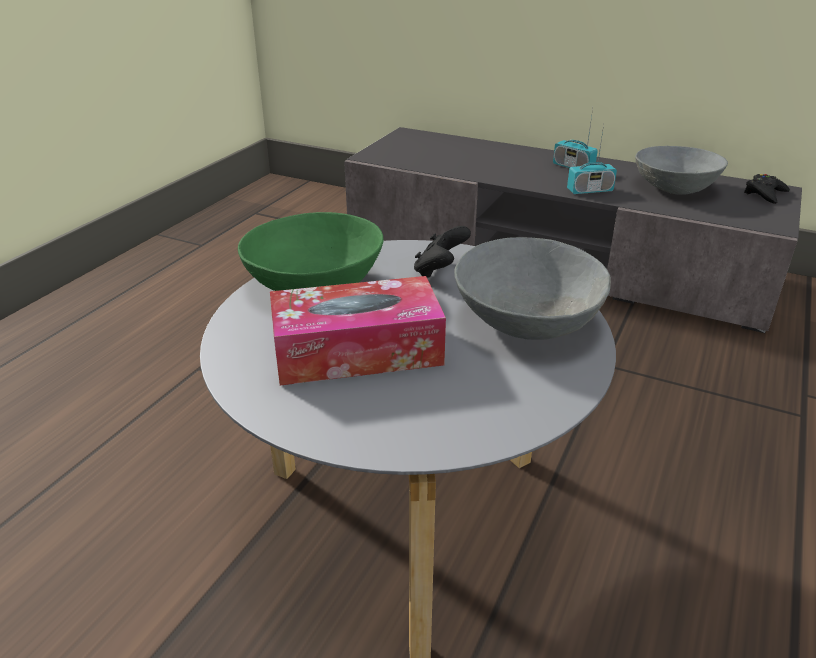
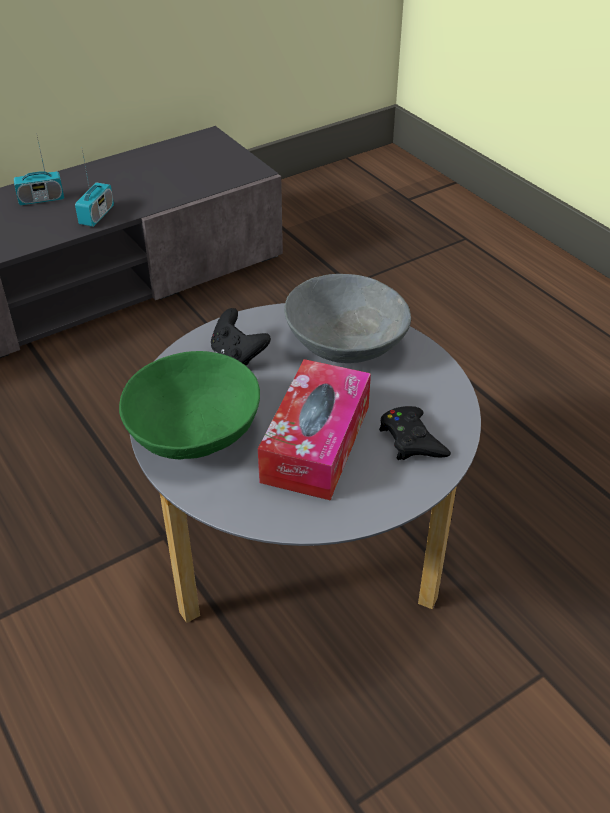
camera: 60 degrees left, 10 degrees up
grey bowl [635,146,728,195] -> none
black game controller [744,174,790,204] -> black game controller moved to [379,406,451,460]

